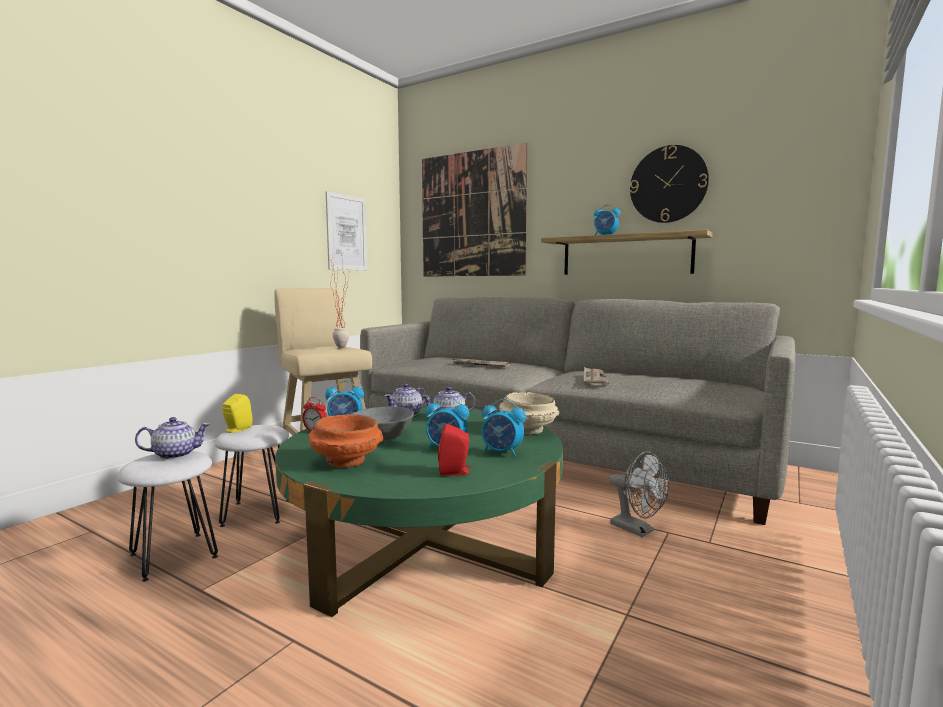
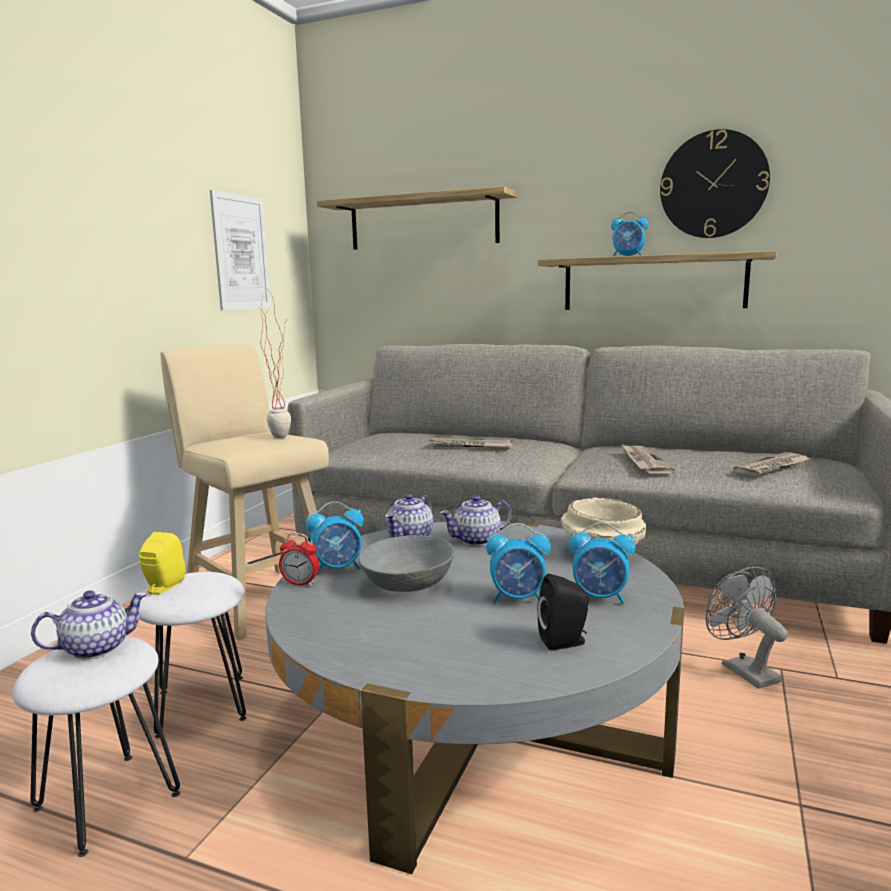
camera: 10 degrees left, 5 degrees up
green coffee table [275,408,563,617] -> grey coffee table [265,521,684,874]
orange bowl [309,414,383,468] -> none
picture [422,143,528,276] -> shelf [317,186,517,250]
red speaker [438,424,472,476] -> black speaker [537,574,589,650]
grey fan [609,451,669,537] -> grey fan turned 150 degrees counterclockwise [706,566,788,689]
none -> newspaper [733,453,810,476]

